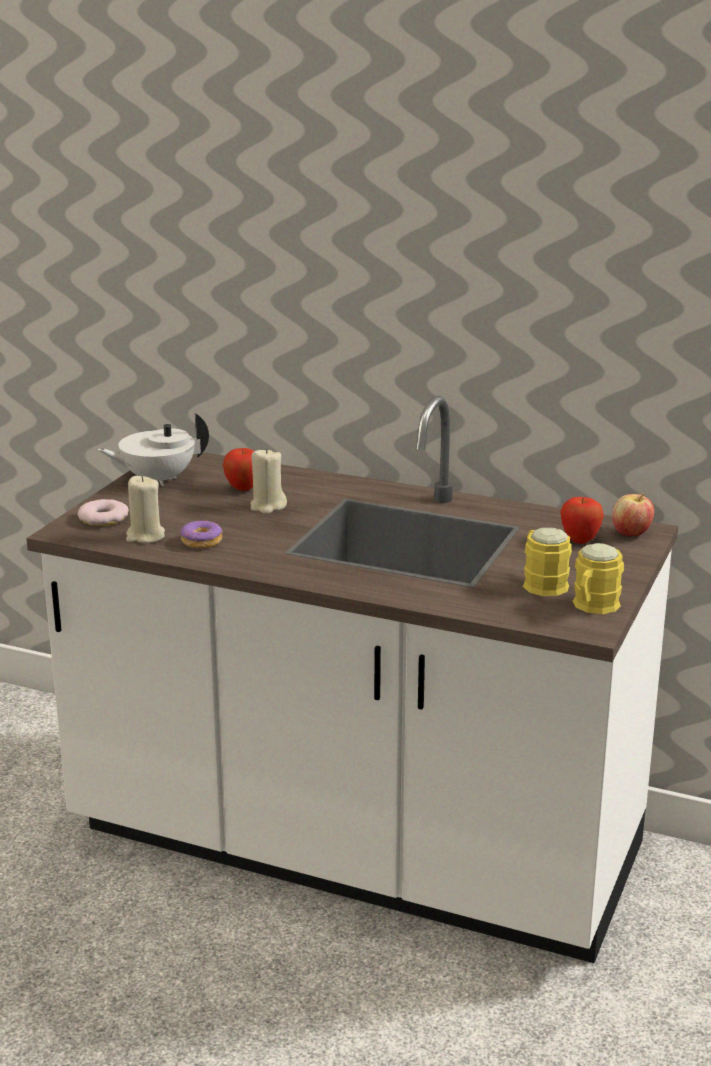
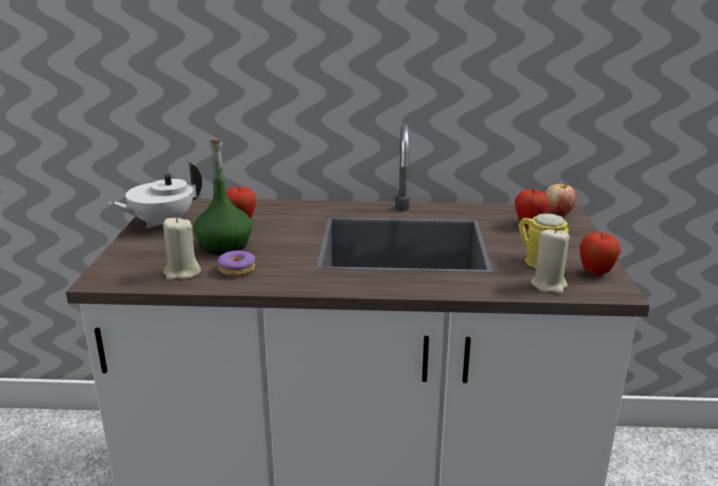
camera: 20 degrees left, 0 degrees up
donut [78,499,129,526] -> none
beige candle [250,448,287,514] -> beige candle moved to [531,228,570,294]
yellow mug [573,543,624,614] -> apple [580,232,621,275]
none -> green bottle [193,139,252,255]

